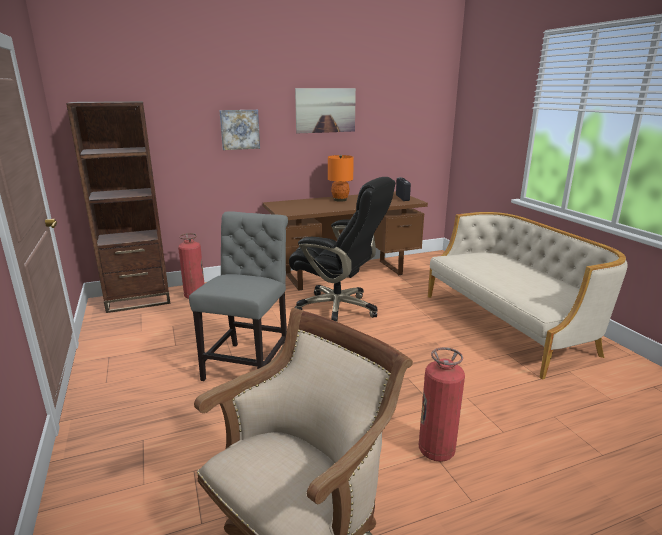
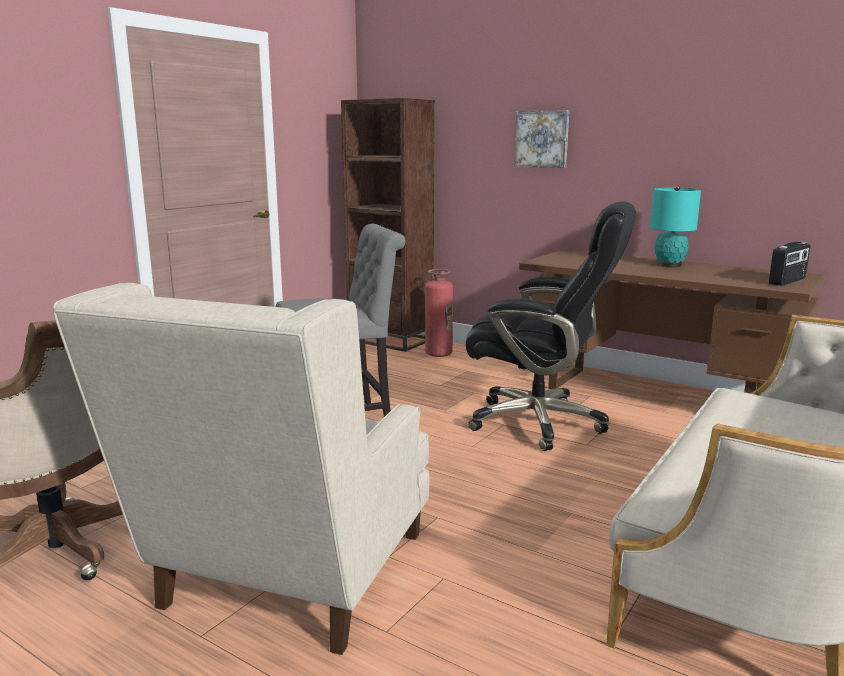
camera: 55 degrees right, 5 degrees down
black office chair [289,177,395,322] -> black office chair turned 60 degrees counterclockwise [466,201,636,451]
picture [295,88,356,133] -> none
orange table lamp [328,155,354,202] -> turquoise table lamp [650,186,701,267]
fire extinguisher [419,347,465,462] -> beige armchair [53,283,429,655]

